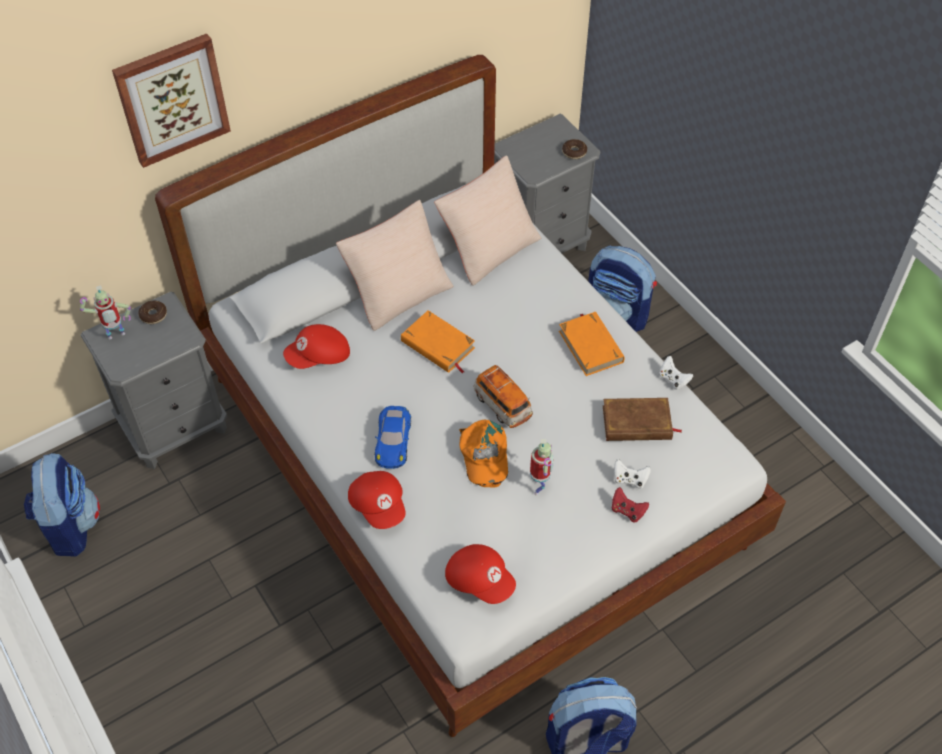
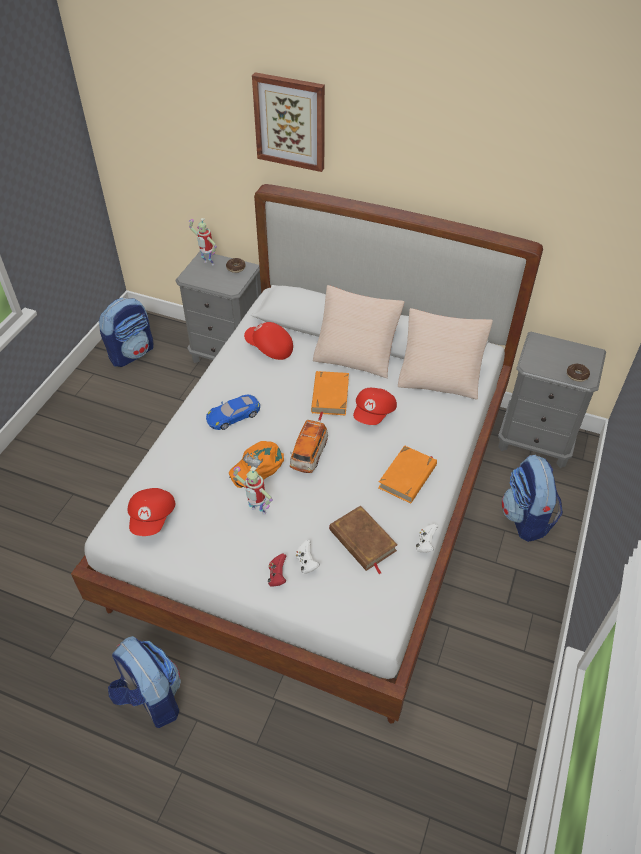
camera: 55 degrees right, 5 degrees down
red cap [348,471,406,529] -> red cap moved to [353,388,397,425]
toy robot [530,439,554,496] -> toy robot turned 60 degrees clockwise [233,466,273,515]

